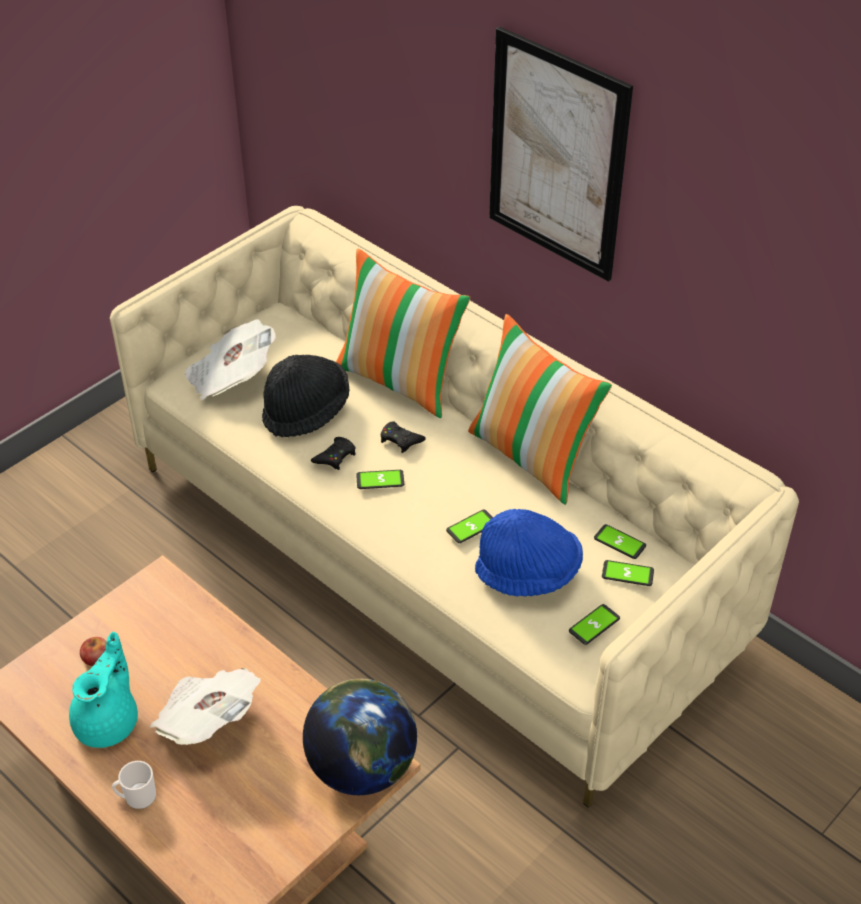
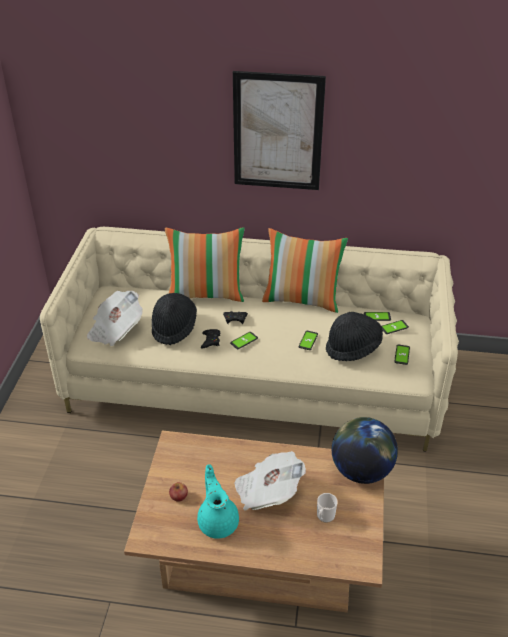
camera: 35 degrees left, 5 degrees down
mug [112,761,156,809] -> mug moved to [317,493,338,523]
blue hat [475,509,583,597] -> black hat [326,312,383,361]

